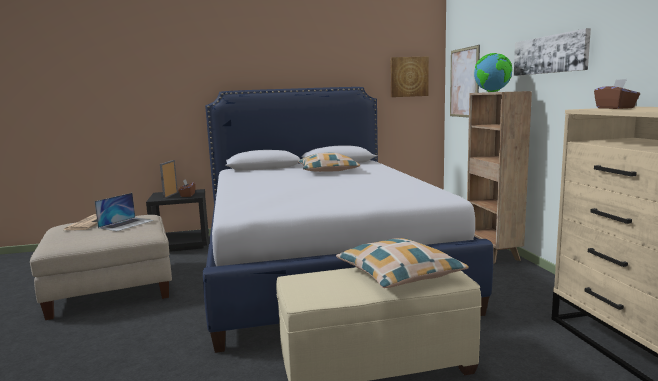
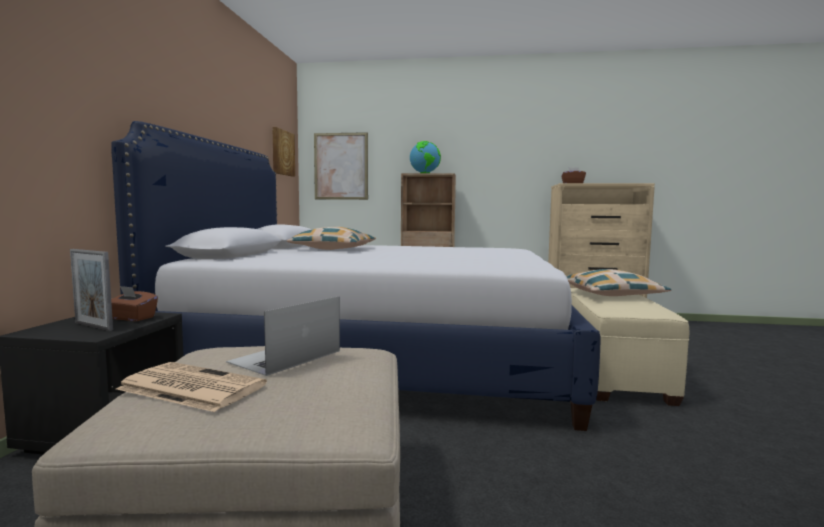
camera: 70 degrees left, 5 degrees down
laptop [94,193,154,232] -> laptop turned 105 degrees counterclockwise [226,296,340,376]
picture [514,28,591,76] -> none

